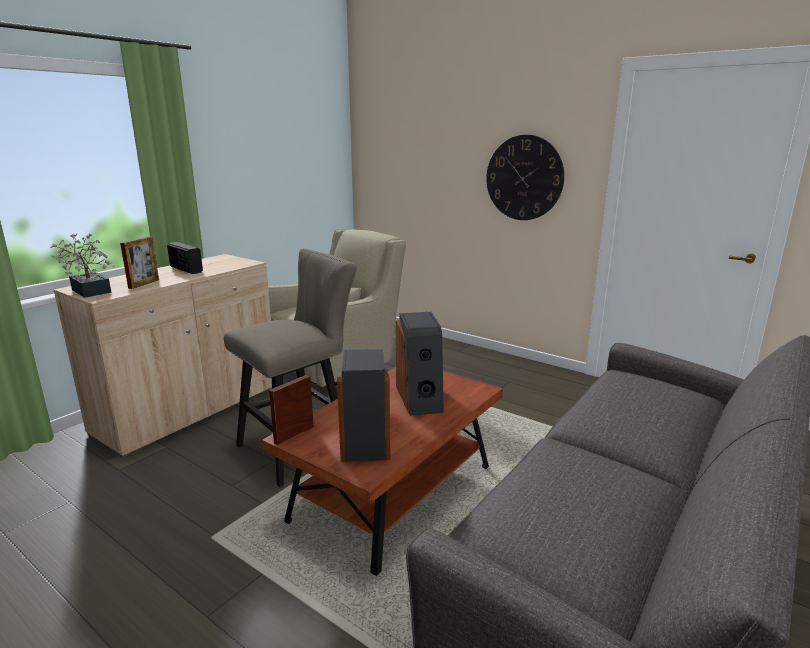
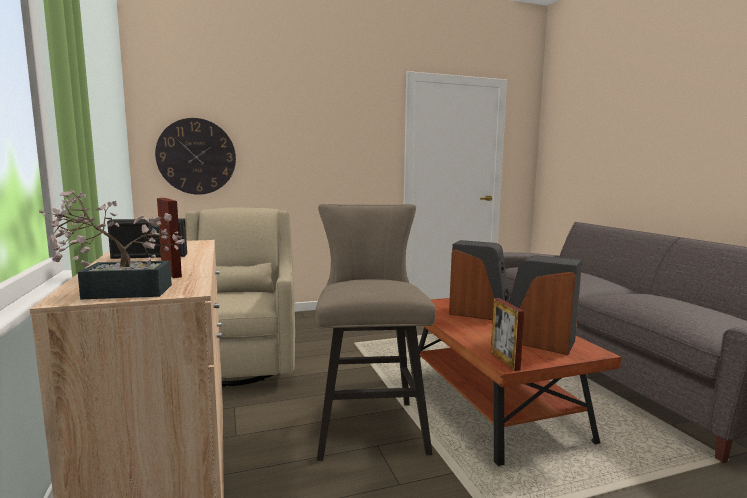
camera: 55 degrees left, 10 degrees down
wall clock [486,135,564,220] -> wall clock moved to [155,118,236,195]

